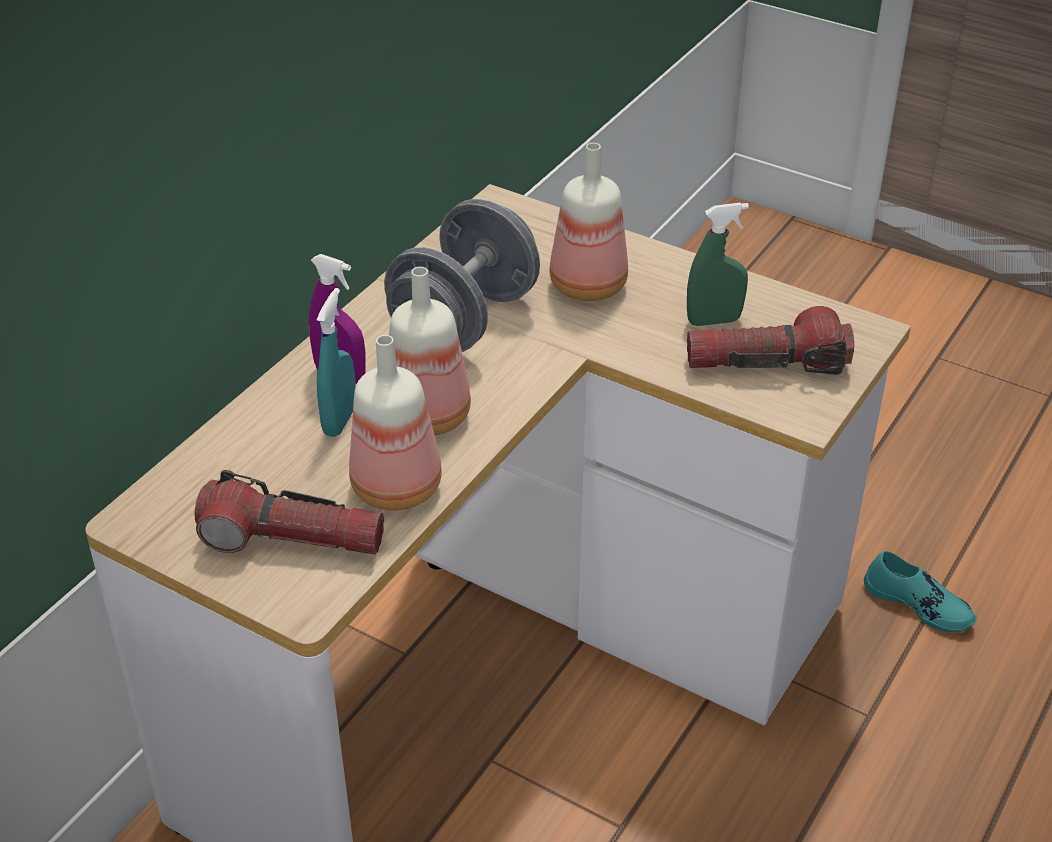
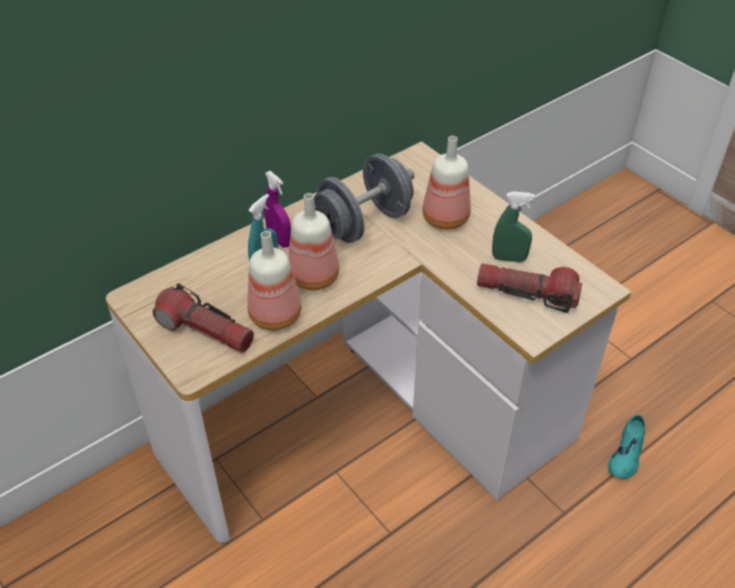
camera: 20 degrees right, 5 degrees up
turquoise shoe [864,551,977,632] -> turquoise shoe turned 60 degrees clockwise [608,415,645,479]

